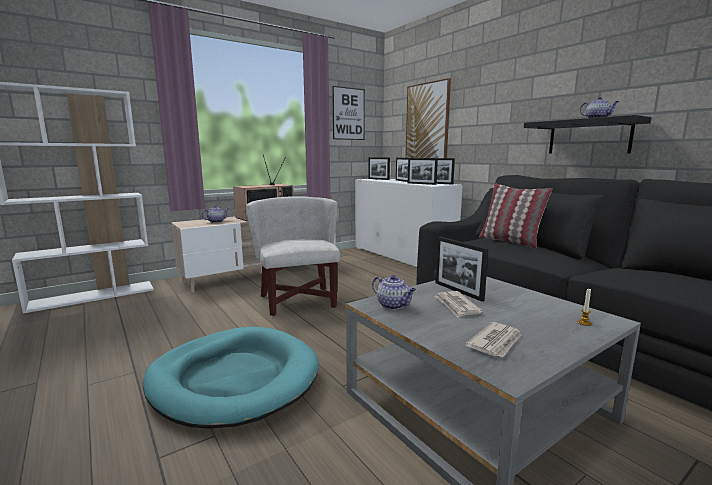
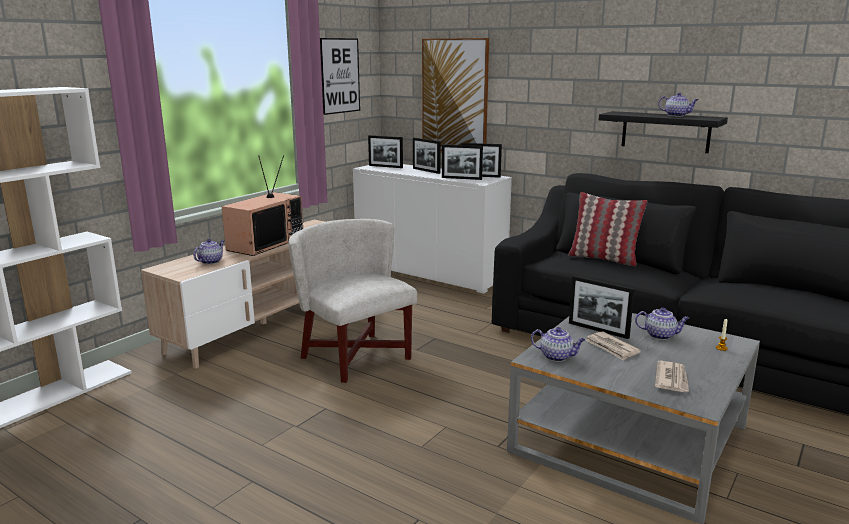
camera: 20 degrees left, 5 degrees up
turquoise dog bed [143,327,319,429] -> none
none -> teapot [635,308,689,340]

